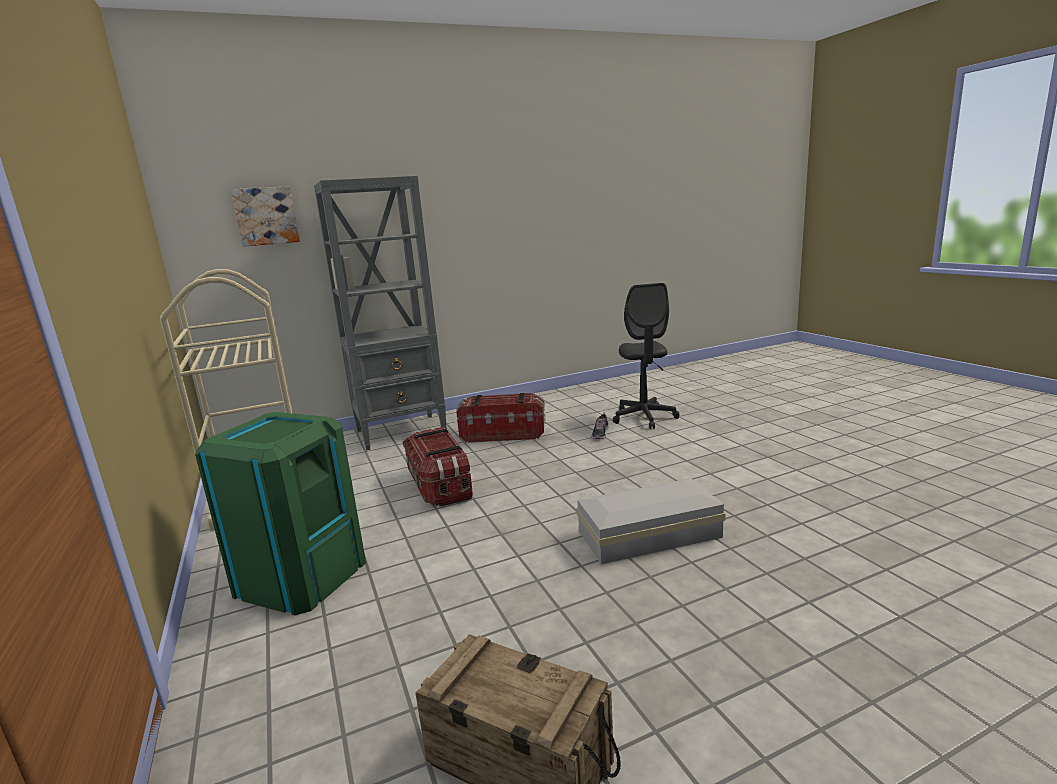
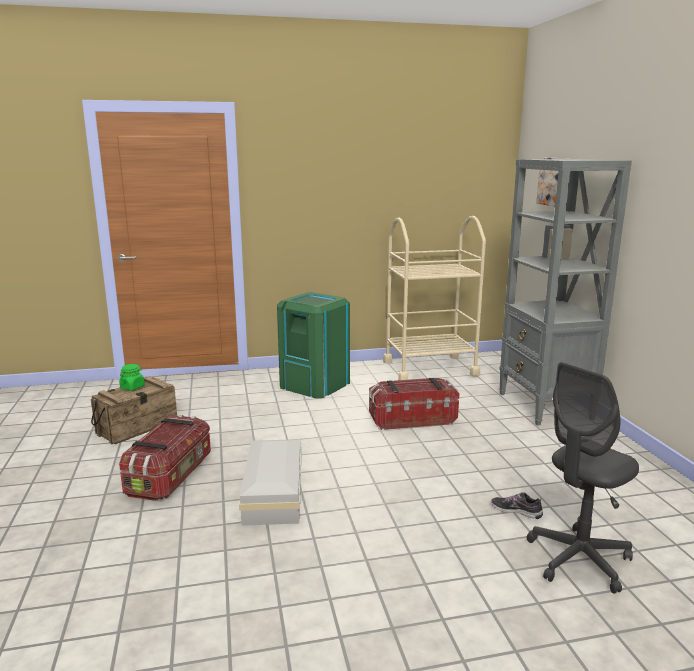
camera: 100 degrees right, 0 degrees up
storage box [456,393,546,443] -> storage box moved to [119,415,211,501]
grey office chair [613,283,680,429] -> grey office chair turned 45 degrees counterclockwise [527,362,639,594]
none -> green jar [119,364,145,391]

